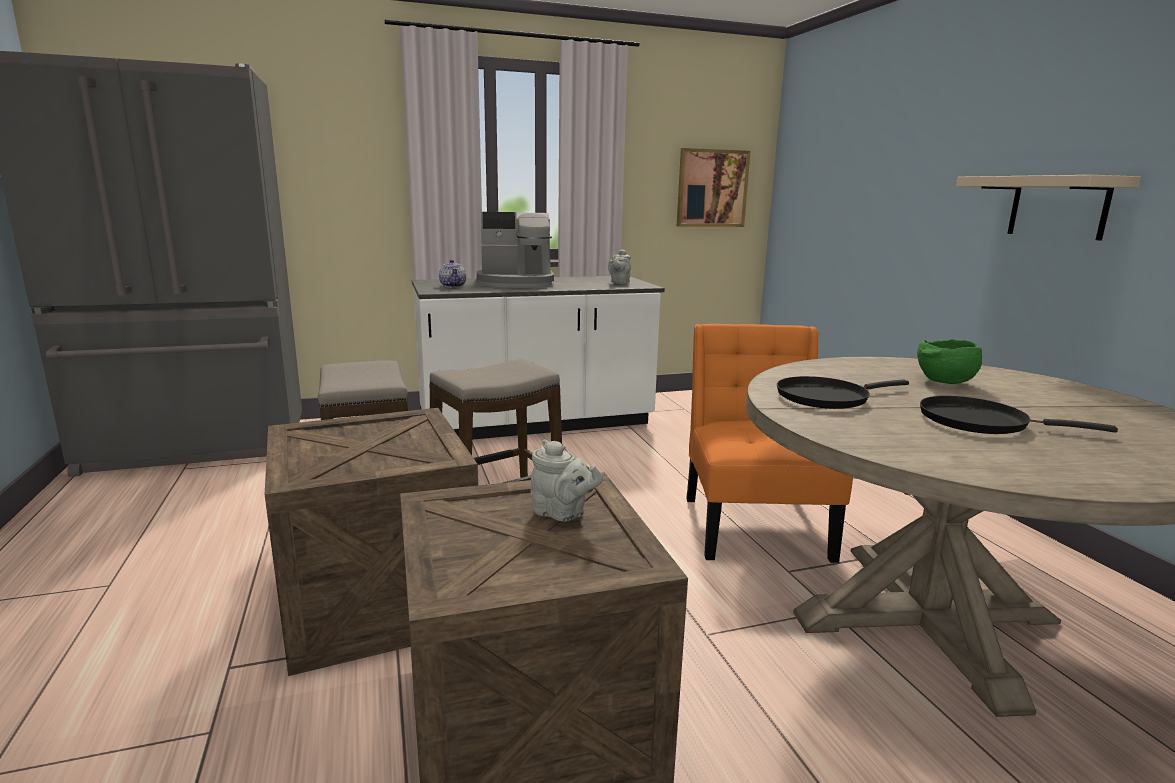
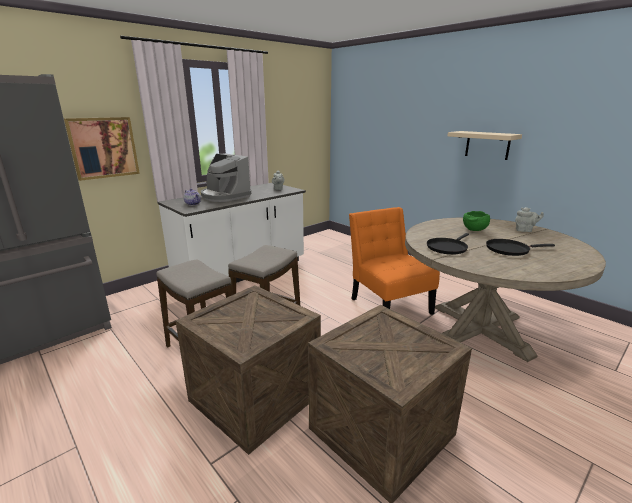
camera: 25 degrees left, 5 degrees up
coffee machine [476,212,554,288] -> coffee machine turned 75 degrees clockwise [201,153,251,202]
grey teapot [531,439,603,521] -> grey teapot moved to [515,207,544,232]
picture [677,148,751,227] -> picture moved to [64,117,140,181]

